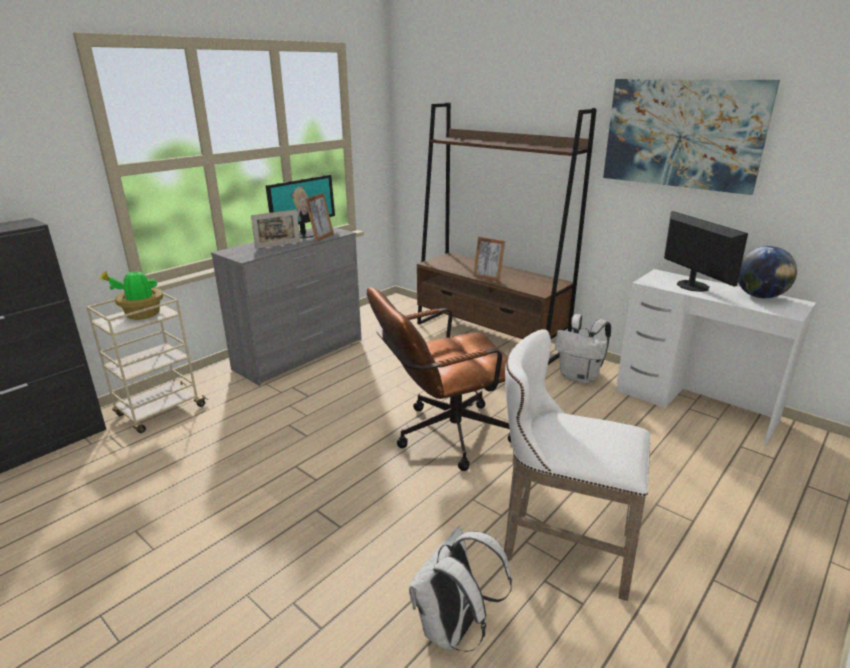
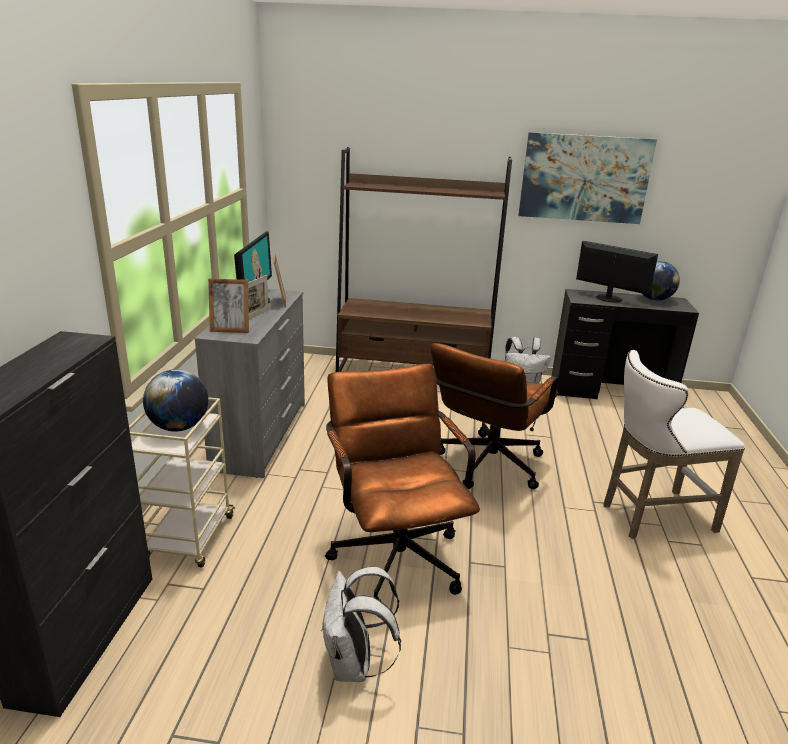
camera: 35 degrees left, 0 degrees up
potted plant [99,270,163,320] -> globe [143,369,208,432]
white backpack [409,526,512,652] -> white backpack moved to [321,567,401,682]
picture frame [473,237,505,282] -> picture frame moved to [208,278,249,333]
white desk [616,269,816,445] -> black desk [552,289,699,399]
none -> brown office chair [325,364,480,601]

